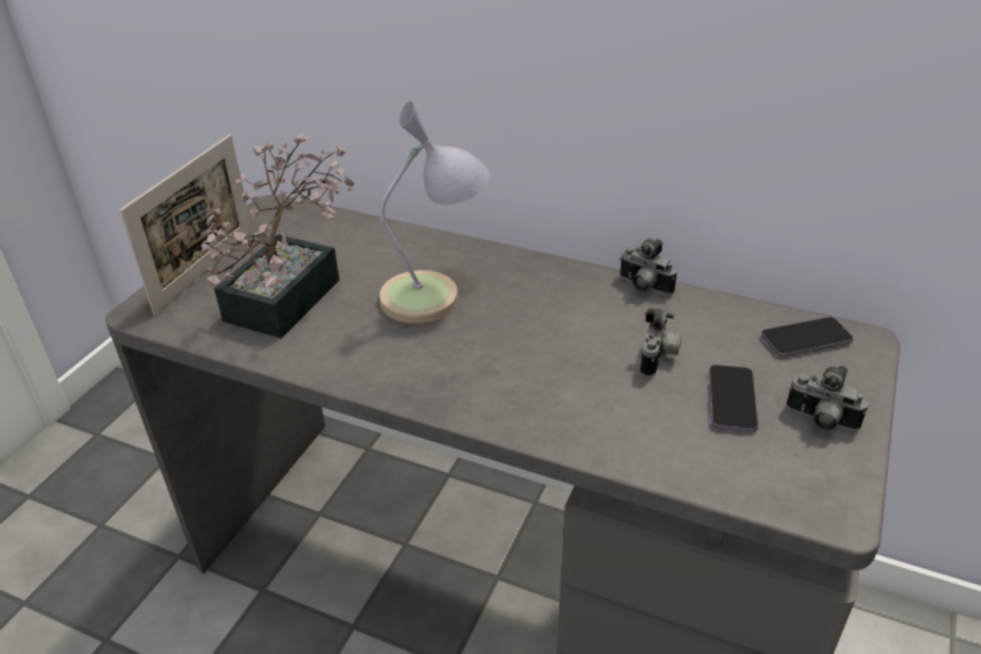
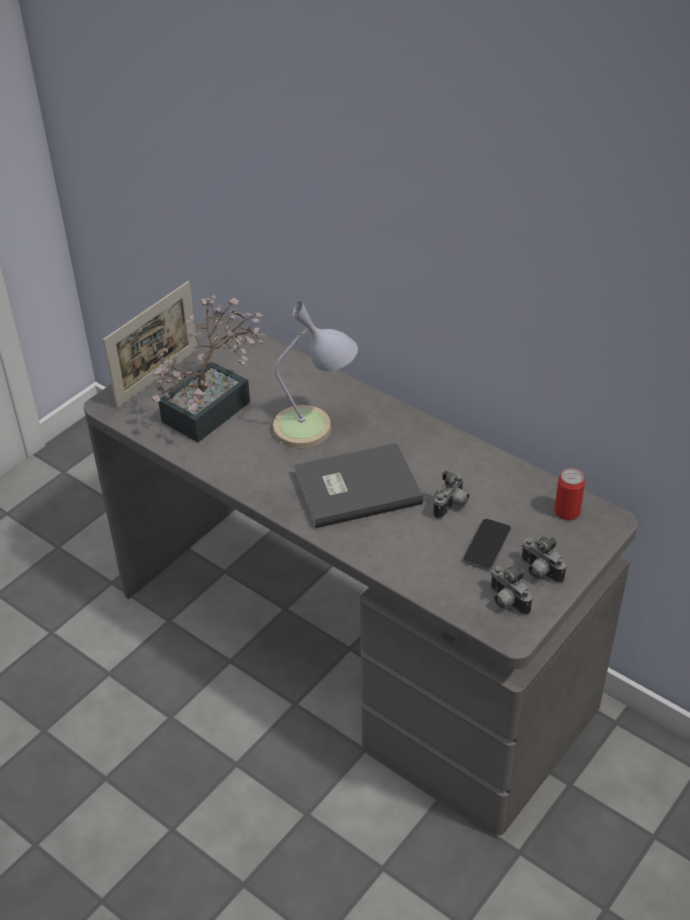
camera: 15 degrees right, 5 degrees up
camera [620,239,677,295] -> camera moved to [491,566,532,615]
phone [761,317,853,357] -> can [554,468,585,520]
none -> grey book [294,443,423,528]

